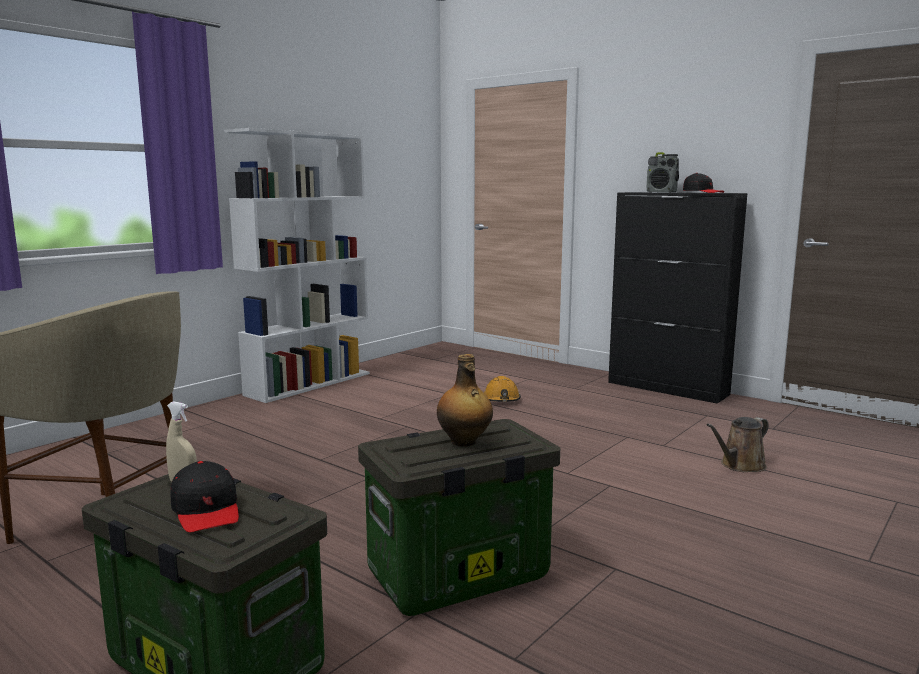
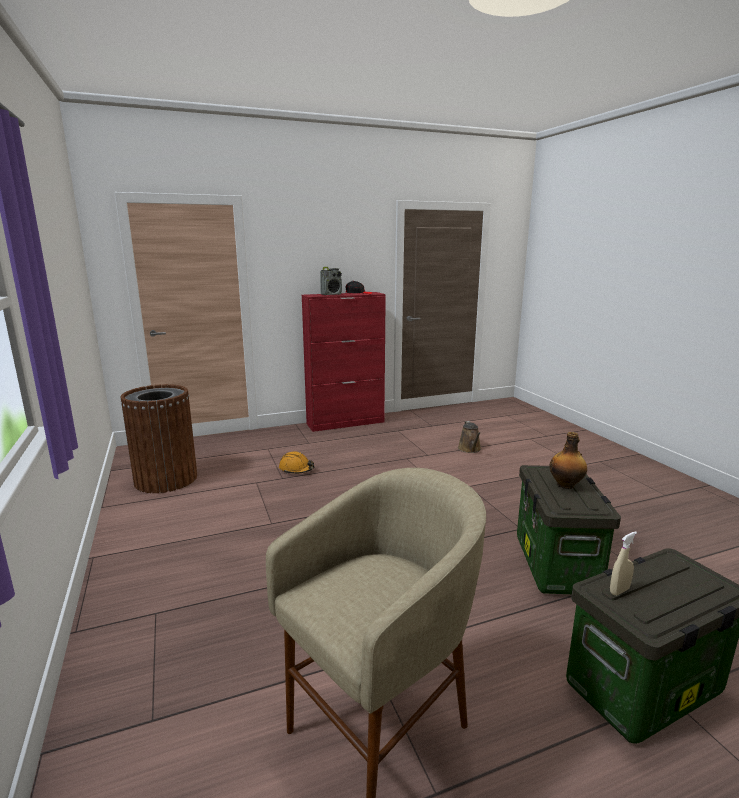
camera: 60 degrees left, 5 degrees up
black cap [170,461,239,532] -> none
white bookcase [224,128,370,403] -> none
black cabinet [608,192,748,404] -> red cabinet [302,292,386,432]
none -> brown trash can [121,384,197,493]

